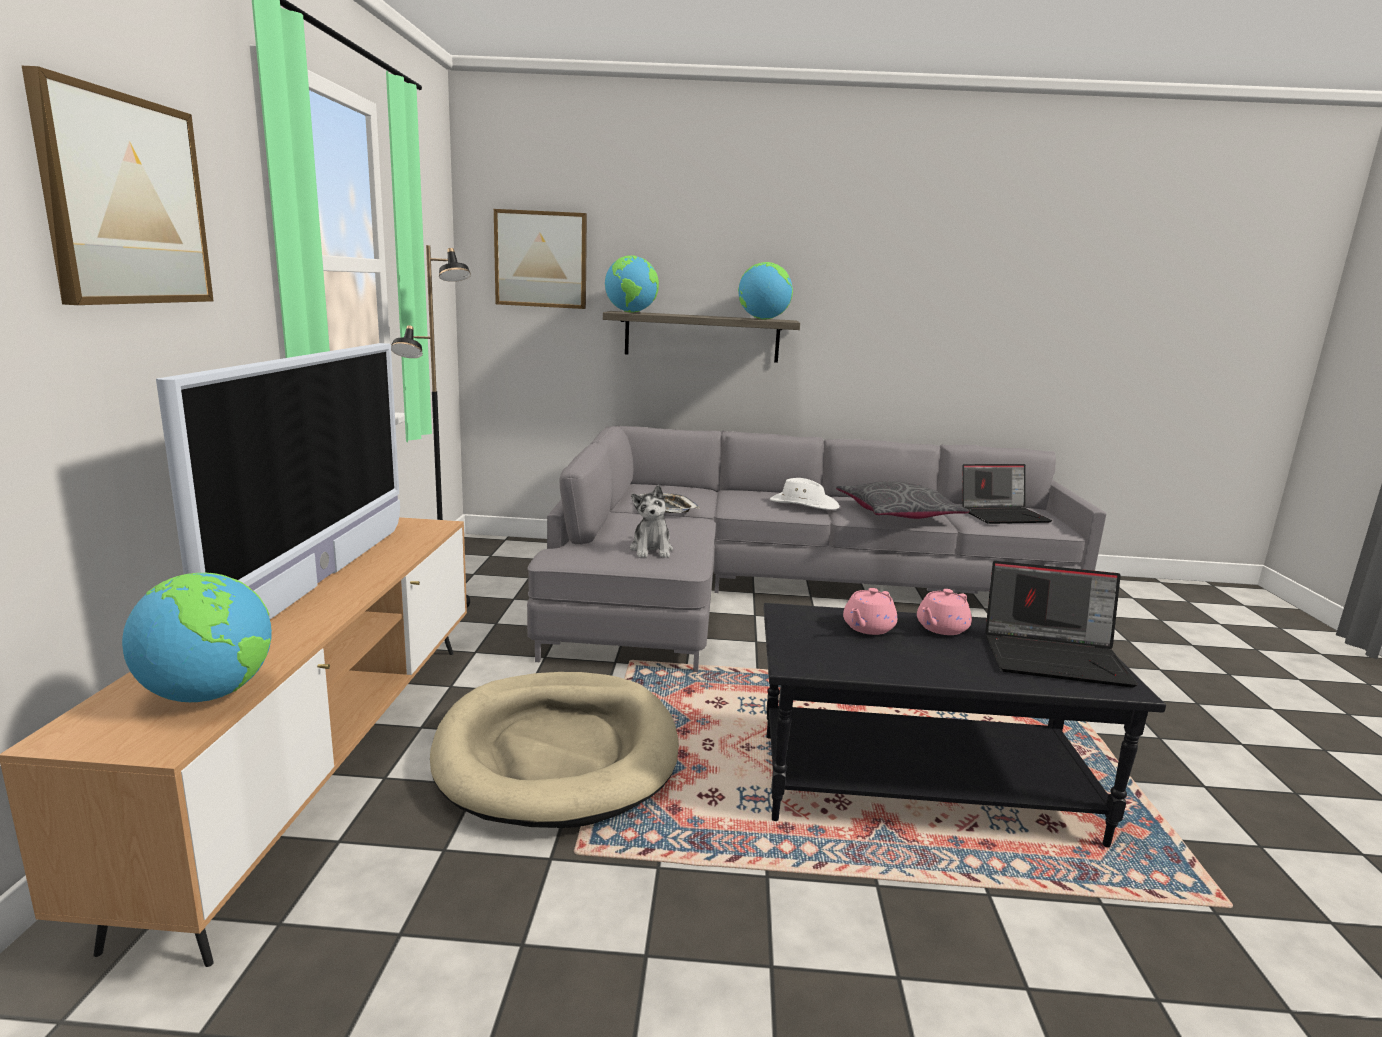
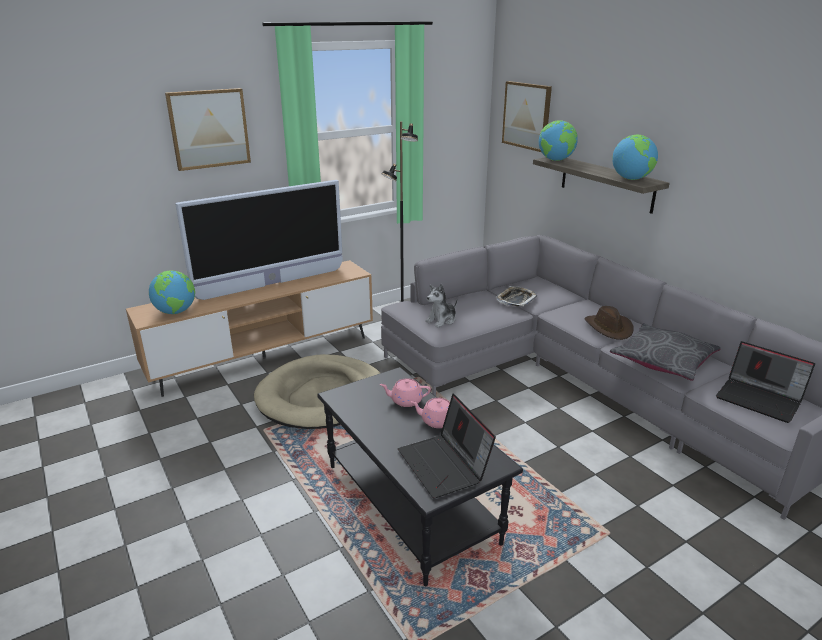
camera: 55 degrees right, 10 degrees up
white hat [770,478,839,510] -> brown hat [584,306,634,340]

